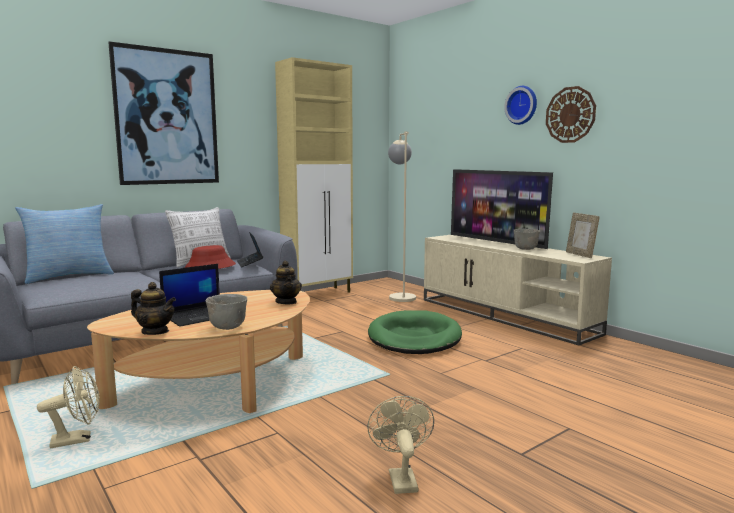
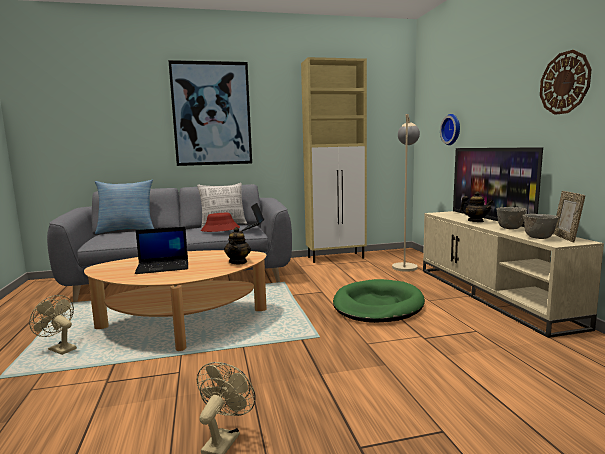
camera: 25 degrees right, 0 degrees up
beige fan [37,366,100,449] -> beige fan turned 150 degrees counterclockwise [29,295,77,355]
teapot [131,282,176,335] -> teapot moved to [460,191,493,222]
grey bowl [205,294,247,330] -> grey bowl moved to [523,214,559,239]
wall clock [504,86,537,125] -> wall clock moved to [440,114,460,145]

